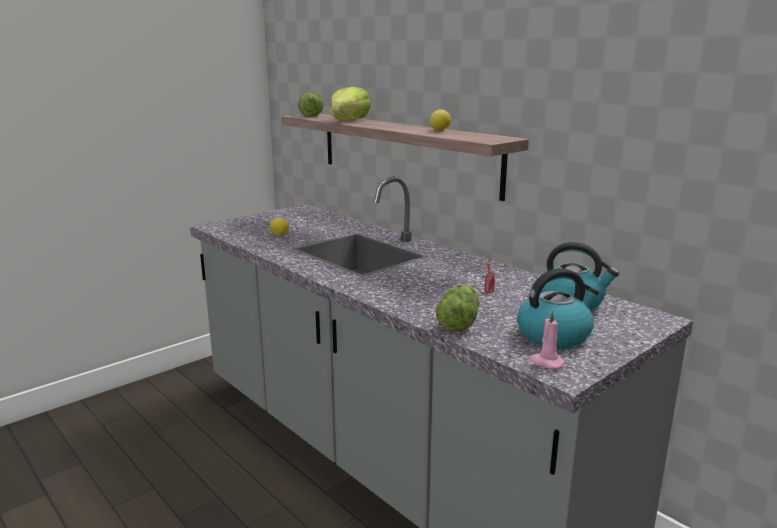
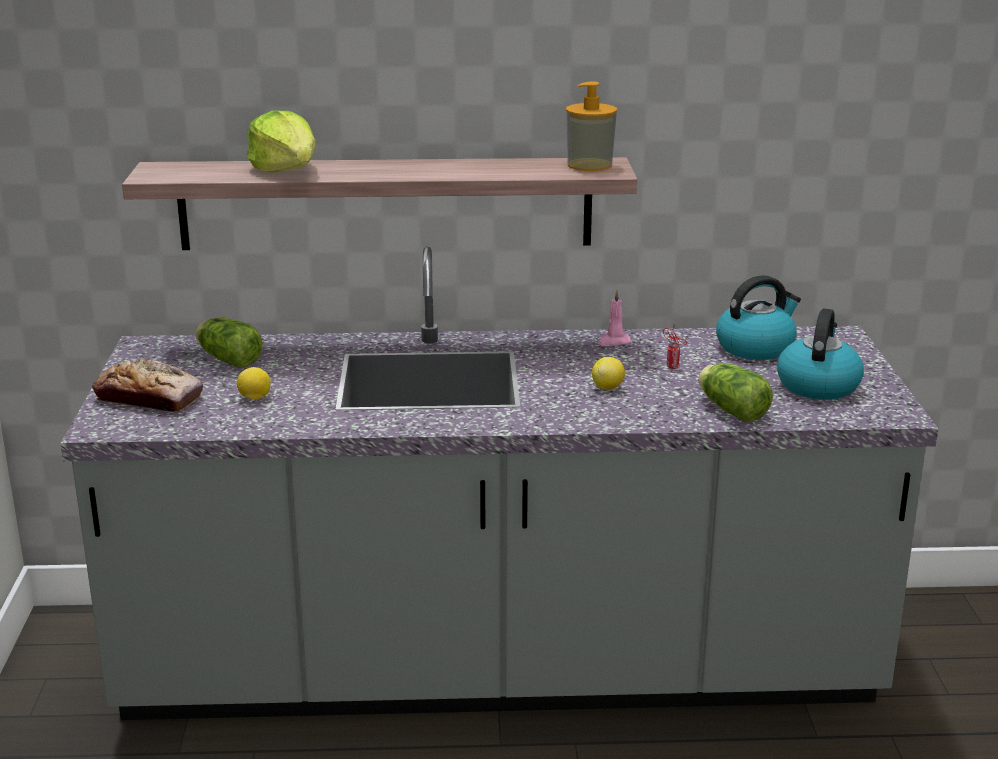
camera: 50 degrees left, 5 degrees up
lettuce [298,92,324,117] -> lettuce moved to [195,317,263,368]
lemon [430,110,451,131] -> lemon moved to [592,357,625,390]
pink candle [529,310,565,369] -> pink candle moved to [597,290,631,346]
none -> bread [92,359,203,412]
none -> soap dispenser [566,81,617,171]

